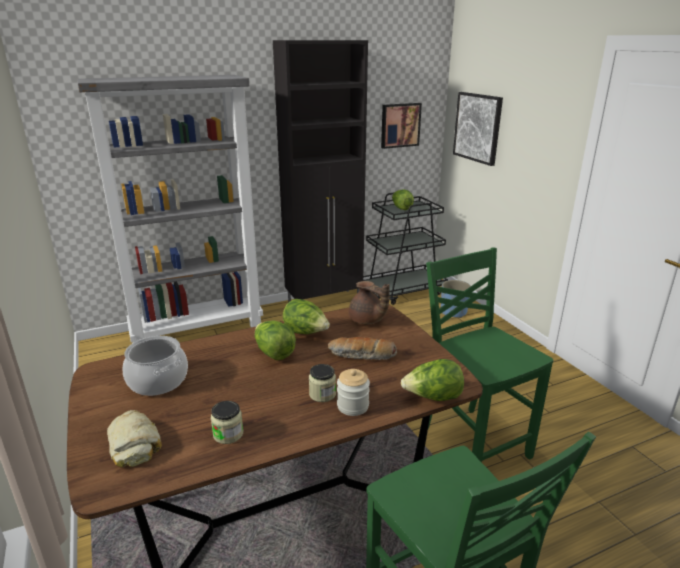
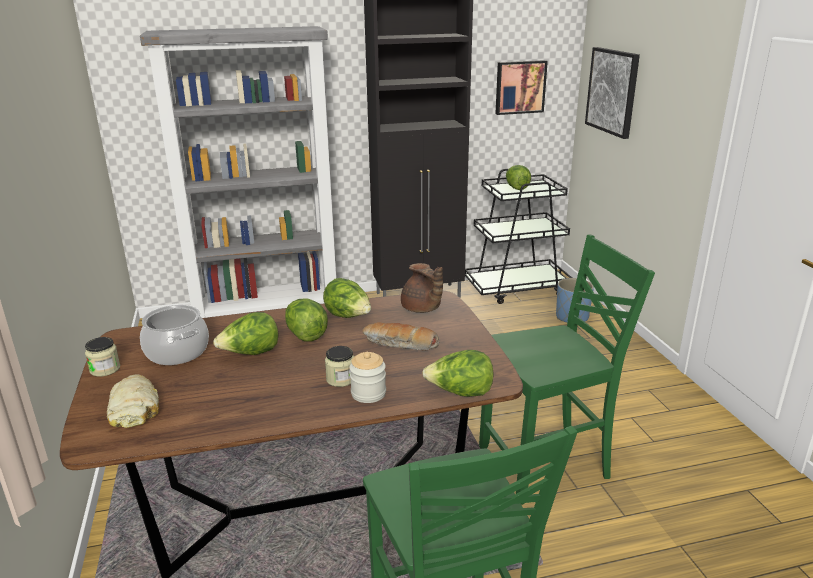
camera: 10 degrees right, 0 degrees up
jar [211,401,243,444] -> jar moved to [85,337,120,377]
green chair [426,247,553,463] -> green chair turned 90 degrees clockwise [479,235,655,505]
none -> lettuce [213,312,278,355]

